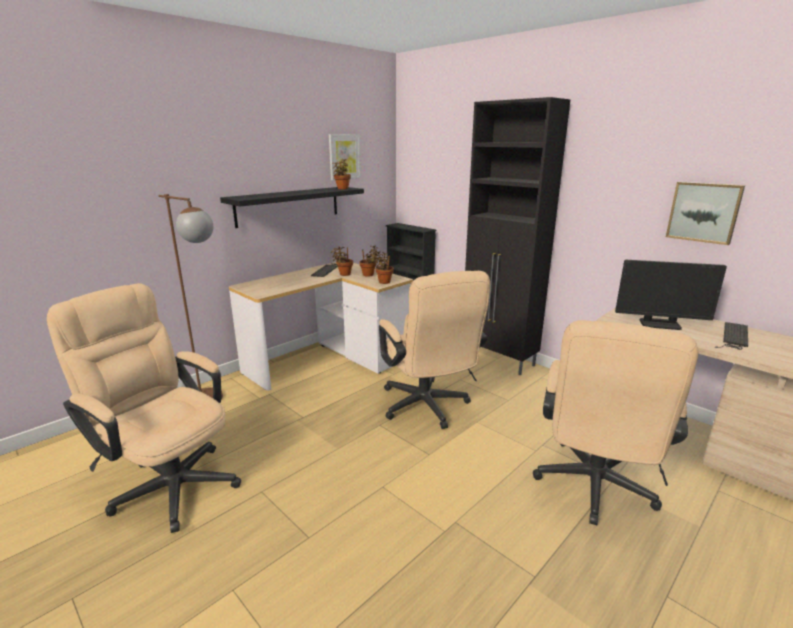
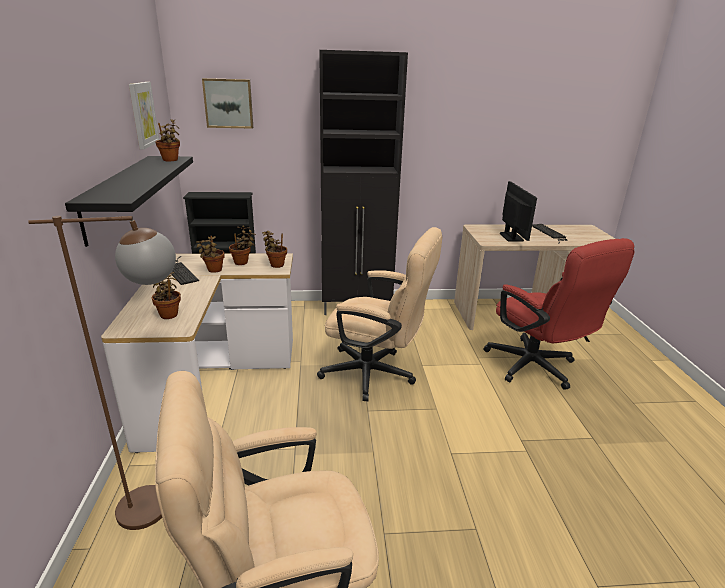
camera: 50 degrees left, 5 degrees up
beige office chair [533,320,699,525] -> red office chair [484,238,634,390]
monitor [615,260,727,330] -> monitor turned 60 degrees counterclockwise [500,181,537,242]
picture [666,182,745,245] -> picture moved to [202,78,253,129]
none -> potted plant [152,272,181,319]

